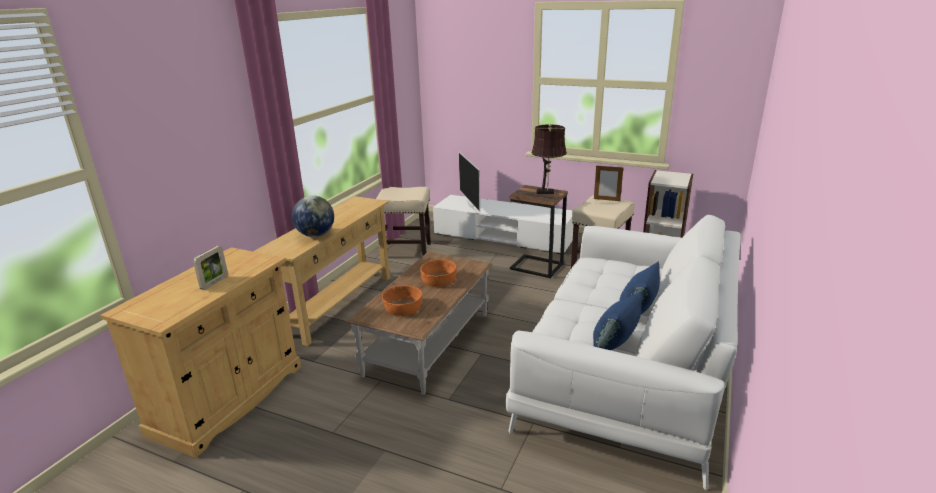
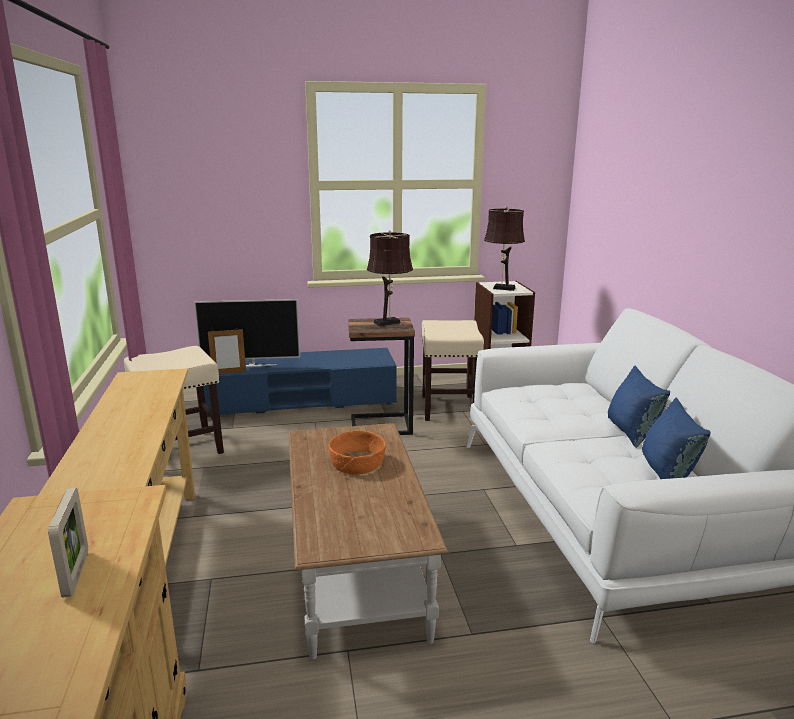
camera: 35 degrees left, 5 degrees down
globe [292,196,334,237] -> none
orange bowl [382,286,422,316] -> none
white tv stand [433,195,574,254] -> blue tv stand [203,348,397,417]
television [459,152,480,212] -> television turned 45 degrees counterclockwise [194,299,300,367]
picture frame [594,165,623,201] -> picture frame moved to [208,329,246,374]
none -> brown table lamp [484,206,525,291]

